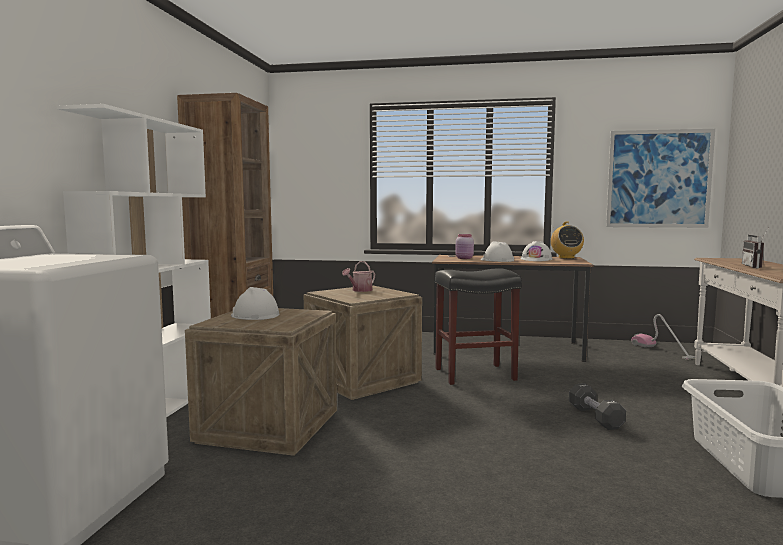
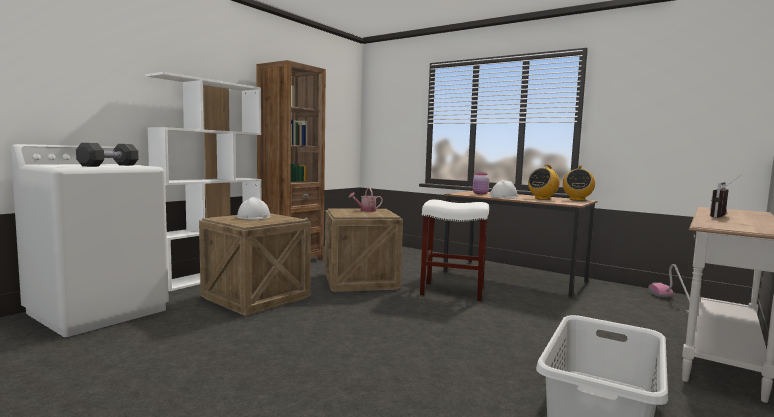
camera: 25 degrees right, 0 degrees up
black stool [435,268,522,385] -> white stool [420,199,489,301]
white hard hat [521,241,552,261] -> radio [528,164,560,200]
black dumbbell [569,383,626,430] -> black dumbbell moved to [76,143,138,167]
picture [606,129,715,228] -> none

